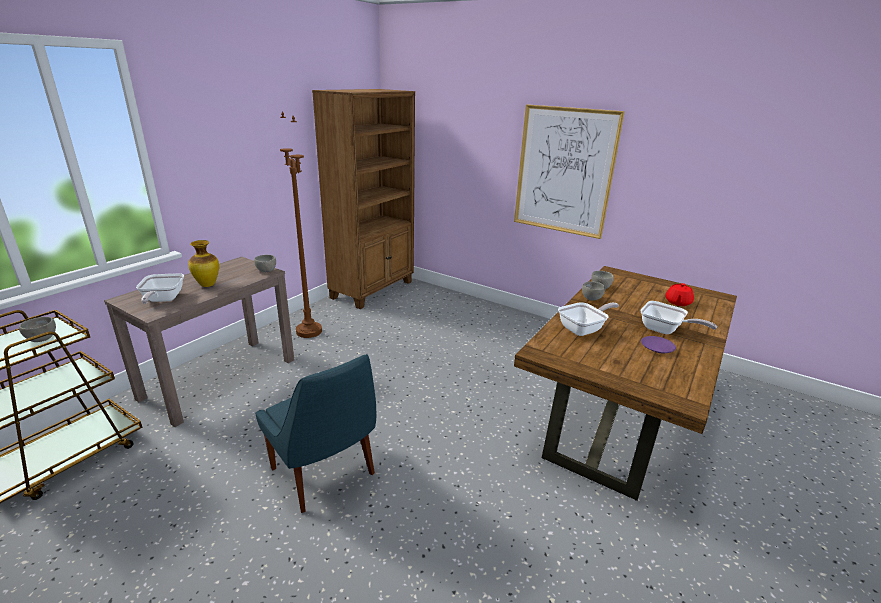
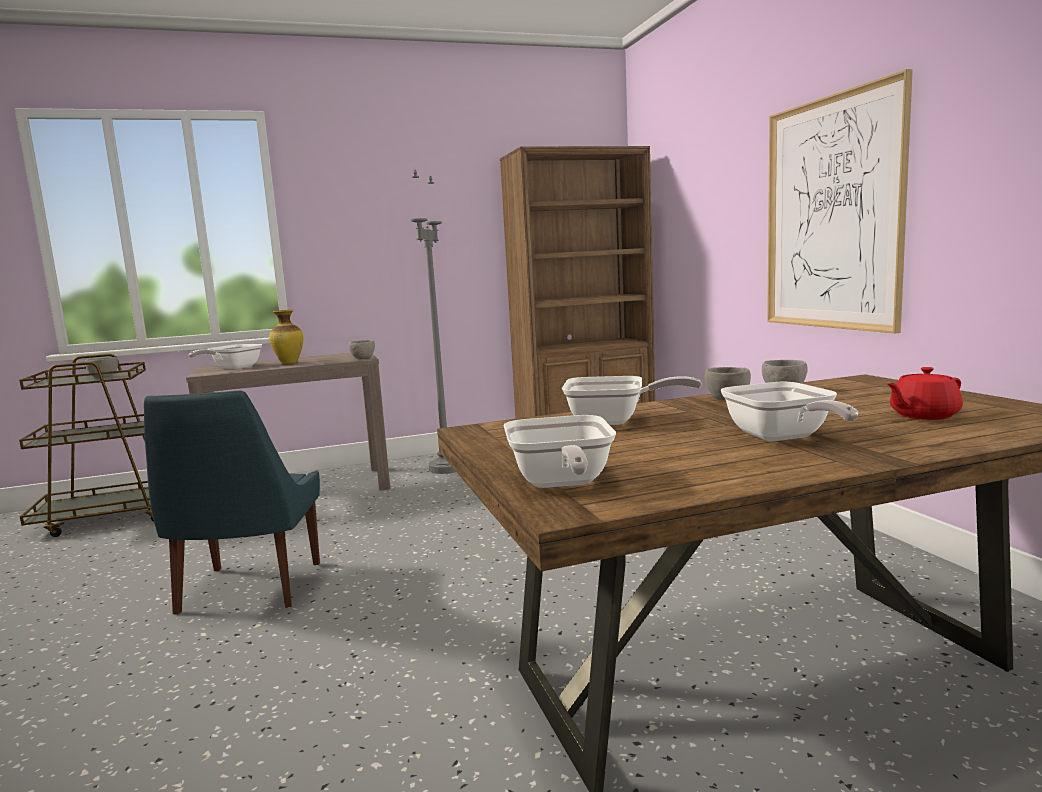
camera: 40 degrees right, 15 degrees down
brown floor lamp [280,112,322,338] -> grey floor lamp [411,170,456,474]
purple plate [641,336,676,353] -> none
none -> frying pan [504,415,616,488]

